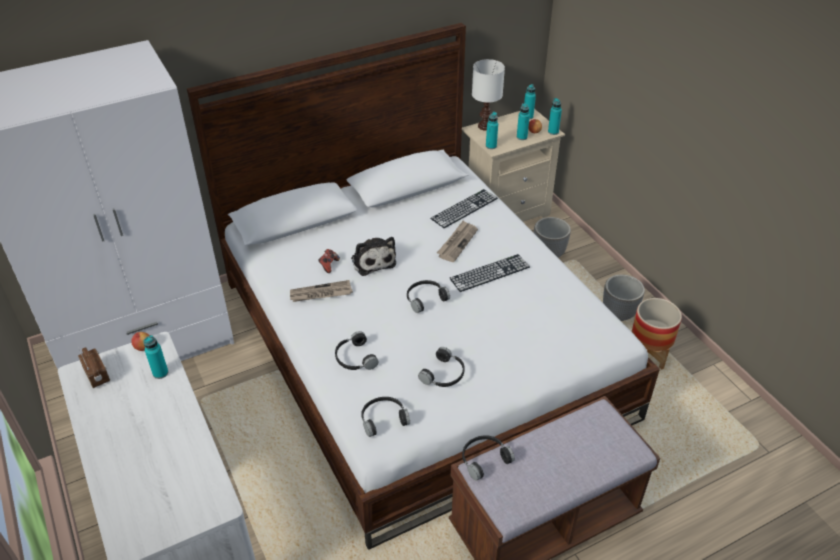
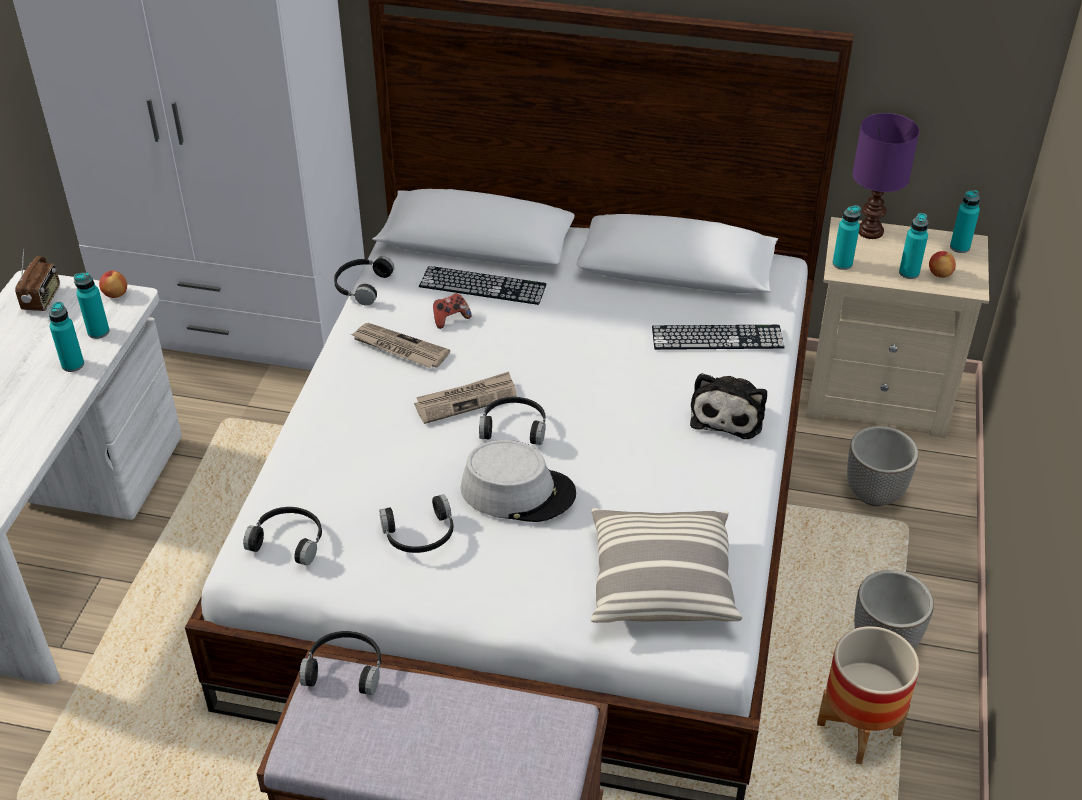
camera: 40 degrees right, 0 degrees up
black headphones [335,331,379,370] -> black headphones moved to [334,256,395,306]
plush toy [351,237,396,276] -> plush toy moved to [690,373,767,439]
newspaper [437,220,478,262] -> newspaper moved to [414,372,517,424]
keyboard [449,254,530,292] -> keyboard moved to [419,266,547,305]
white table lamp [472,59,505,131] -> purple table lamp [852,113,920,239]
turquoise bottle [548,98,562,135] -> turquoise bottle moved to [49,302,84,372]
none -> grey hat [461,440,576,522]
none -> pillow [591,508,742,623]

